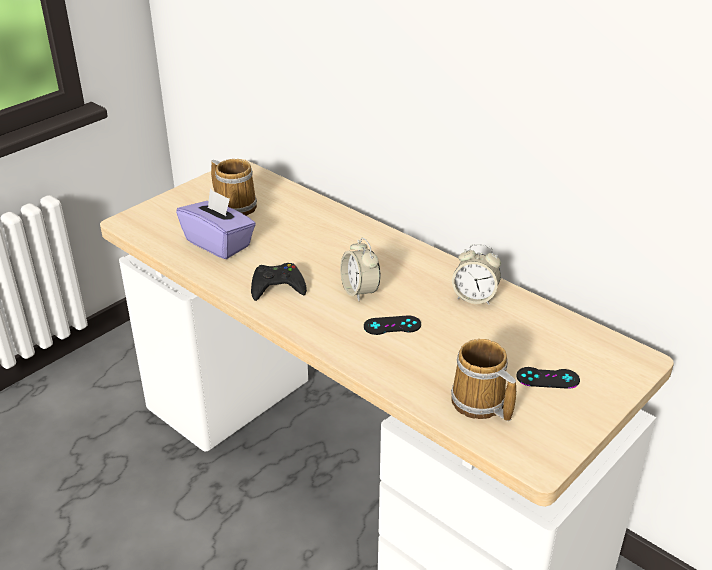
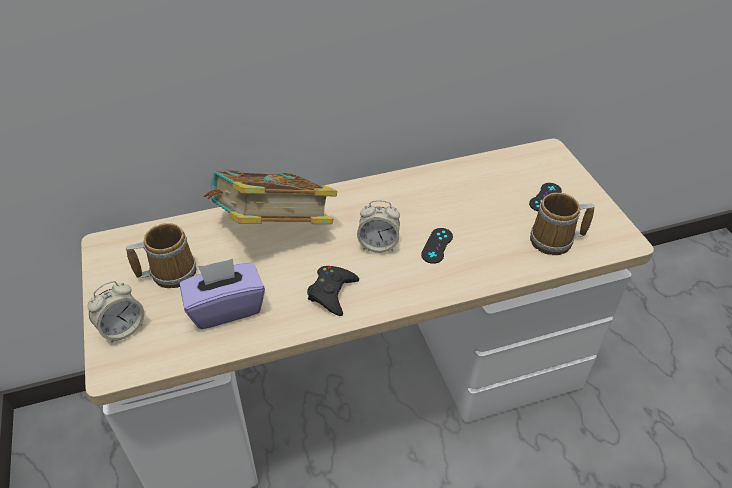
camera: 60 degrees left, 10 degrees up
alarm clock [452,244,501,305] -> alarm clock moved to [88,281,144,343]
none -> book [204,170,337,224]

